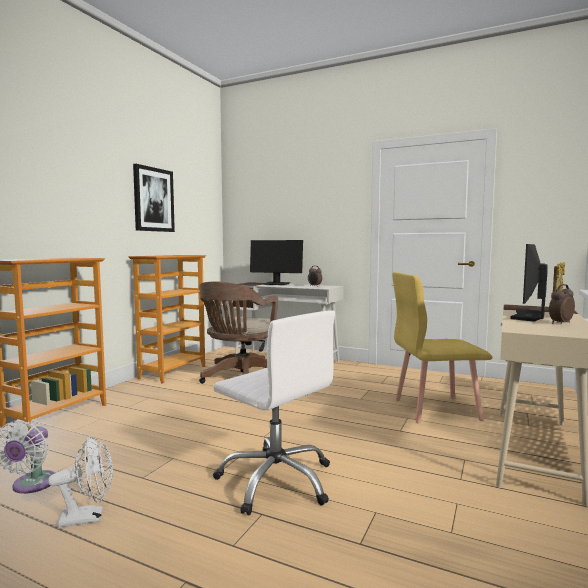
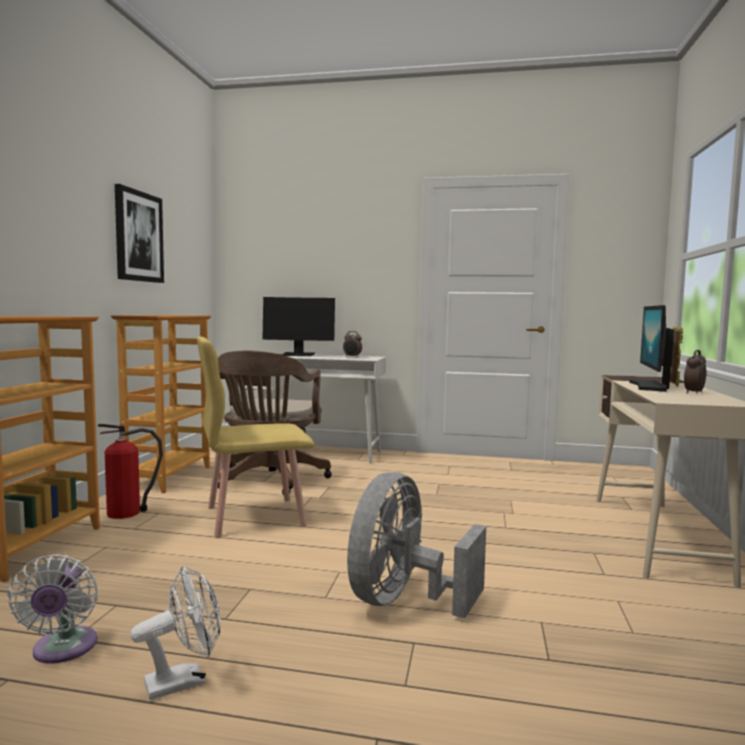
camera: 15 degrees left, 0 degrees up
white office chair [213,310,335,515] -> grey fan [347,472,486,618]
yellow chair [392,272,492,423] -> yellow chair moved to [197,337,315,537]
none -> fire extinguisher [98,424,163,519]

